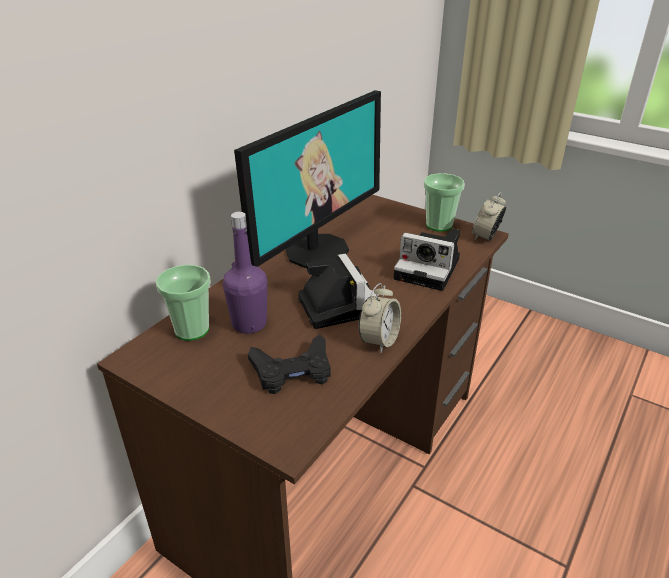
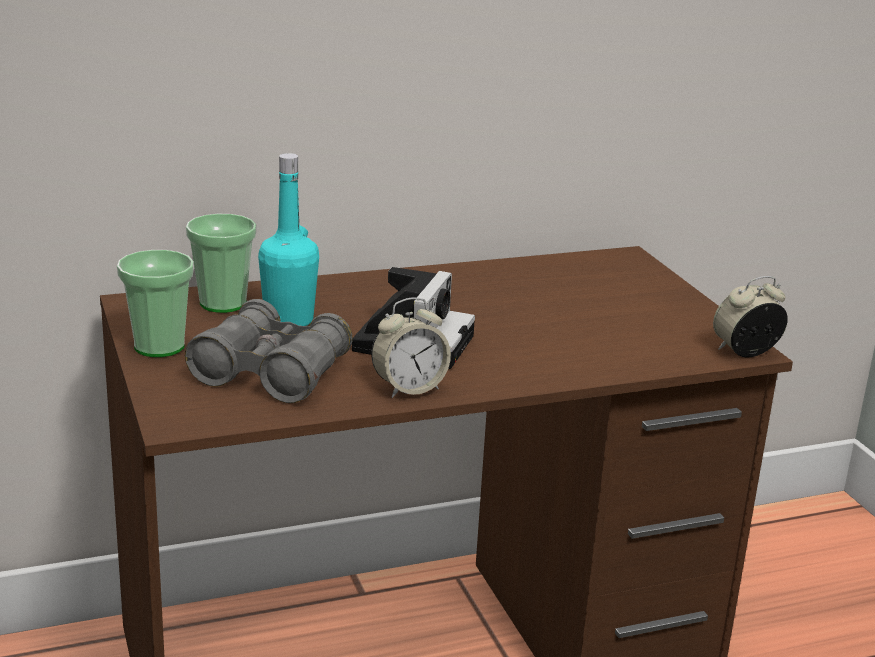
camera: 35 degrees right, 10 degrees down
purple bottle [223,212,267,334] -> turquoise bottle [258,153,319,326]
monitor [234,90,381,268] -> none
black game controller [248,334,330,394] -> grey binoculars [185,299,353,403]
camera [394,229,460,291] -> none
cup [424,173,465,232] -> cup moved to [117,250,194,357]

